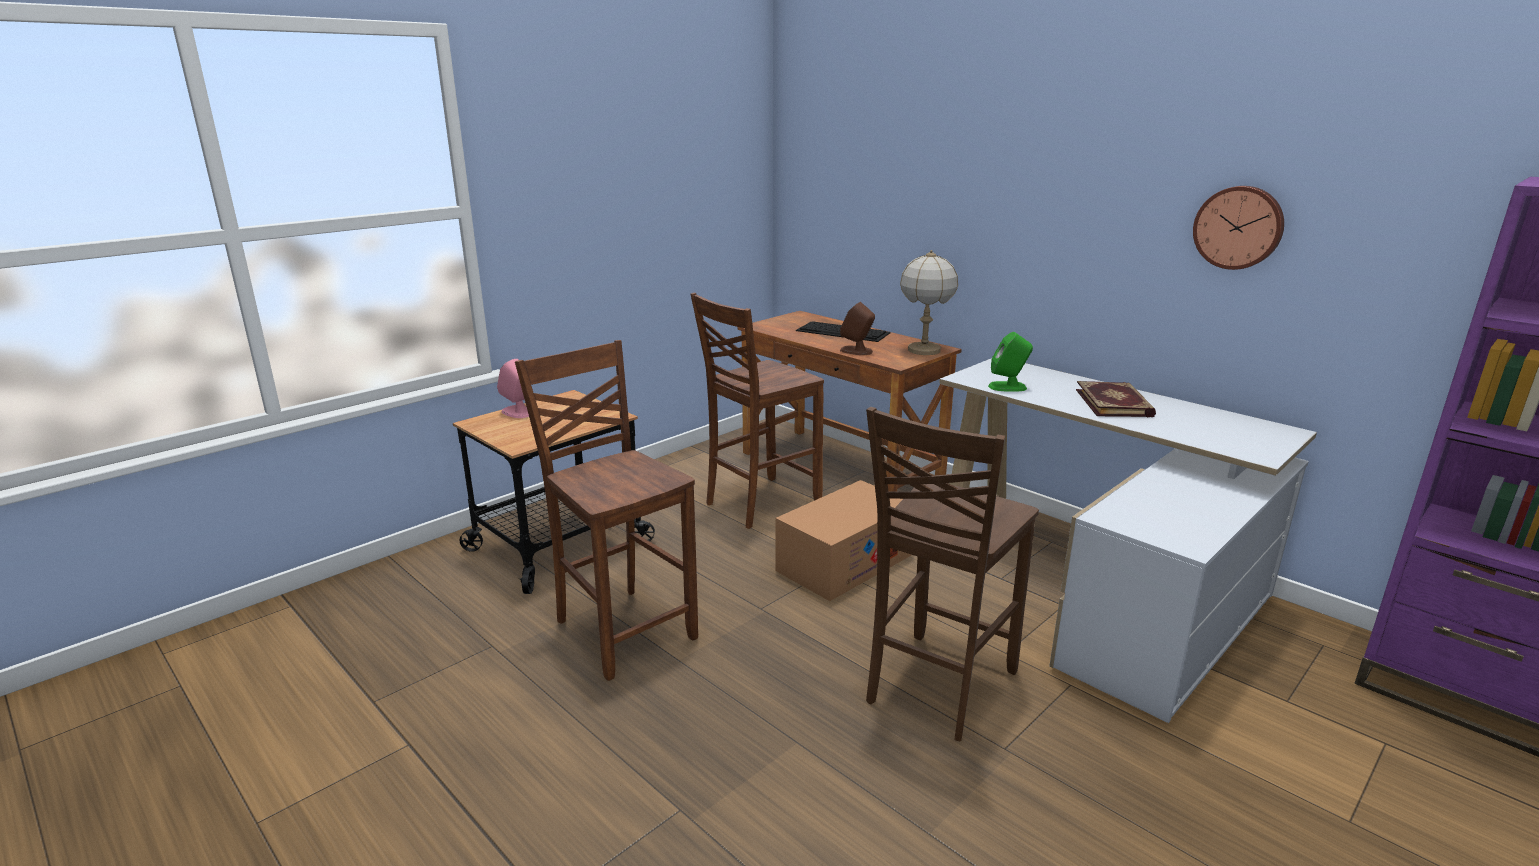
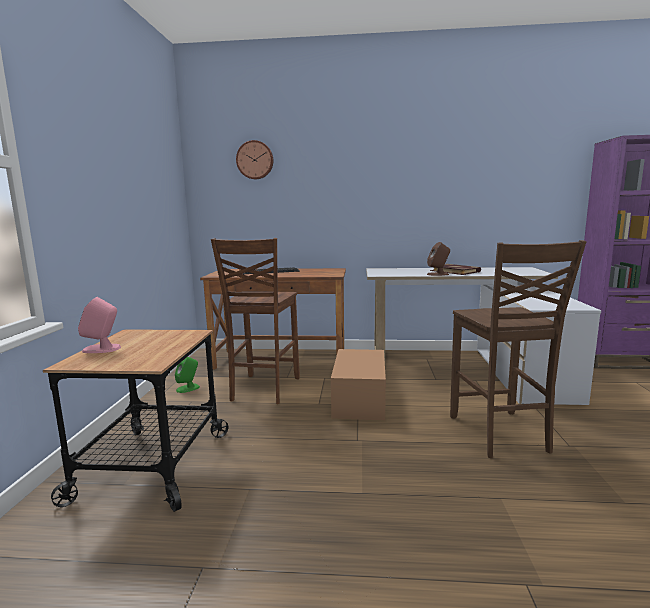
camera: 40 degrees left, 10 degrees down
brown chair [515,340,698,681] -> none
brown speaker [840,302,875,355] -> brown speaker moved to [427,242,450,276]
table lamp [900,250,958,355] -> none
green speaker [988,332,1033,392] -> green speaker moved to [175,357,200,393]
wall clock [1193,186,1284,270] -> wall clock moved to [236,140,273,179]

